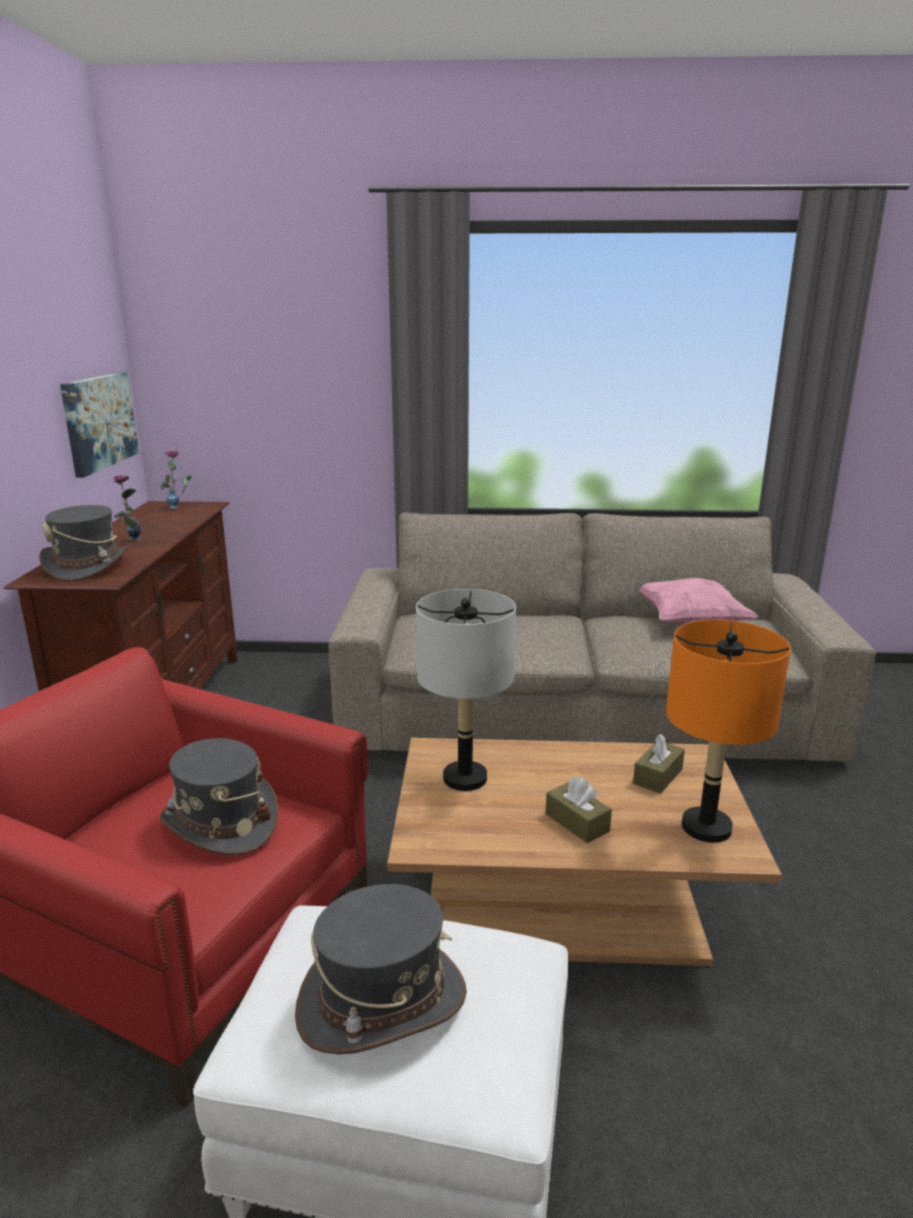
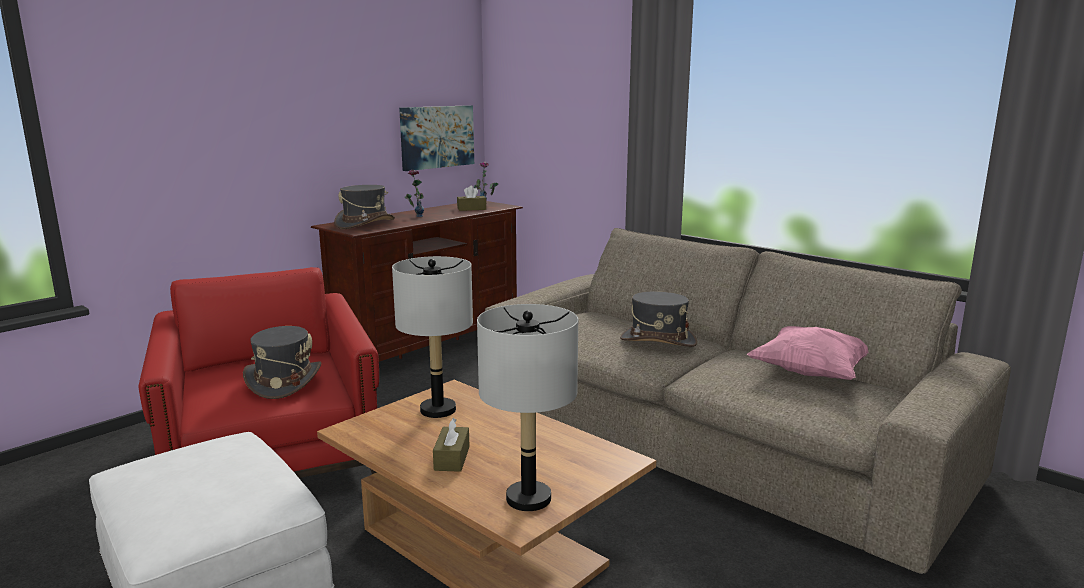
camera: 40 degrees right, 5 degrees down
grey hat [295,884,467,1054] -> grey hat moved to [620,291,697,347]
brown tissue box [633,734,685,794] -> brown tissue box moved to [457,186,486,211]
orange table lamp [666,620,791,843] -> grey table lamp [477,304,578,511]

